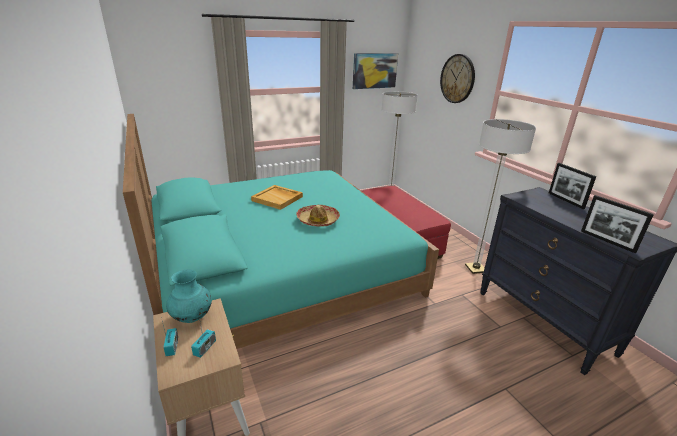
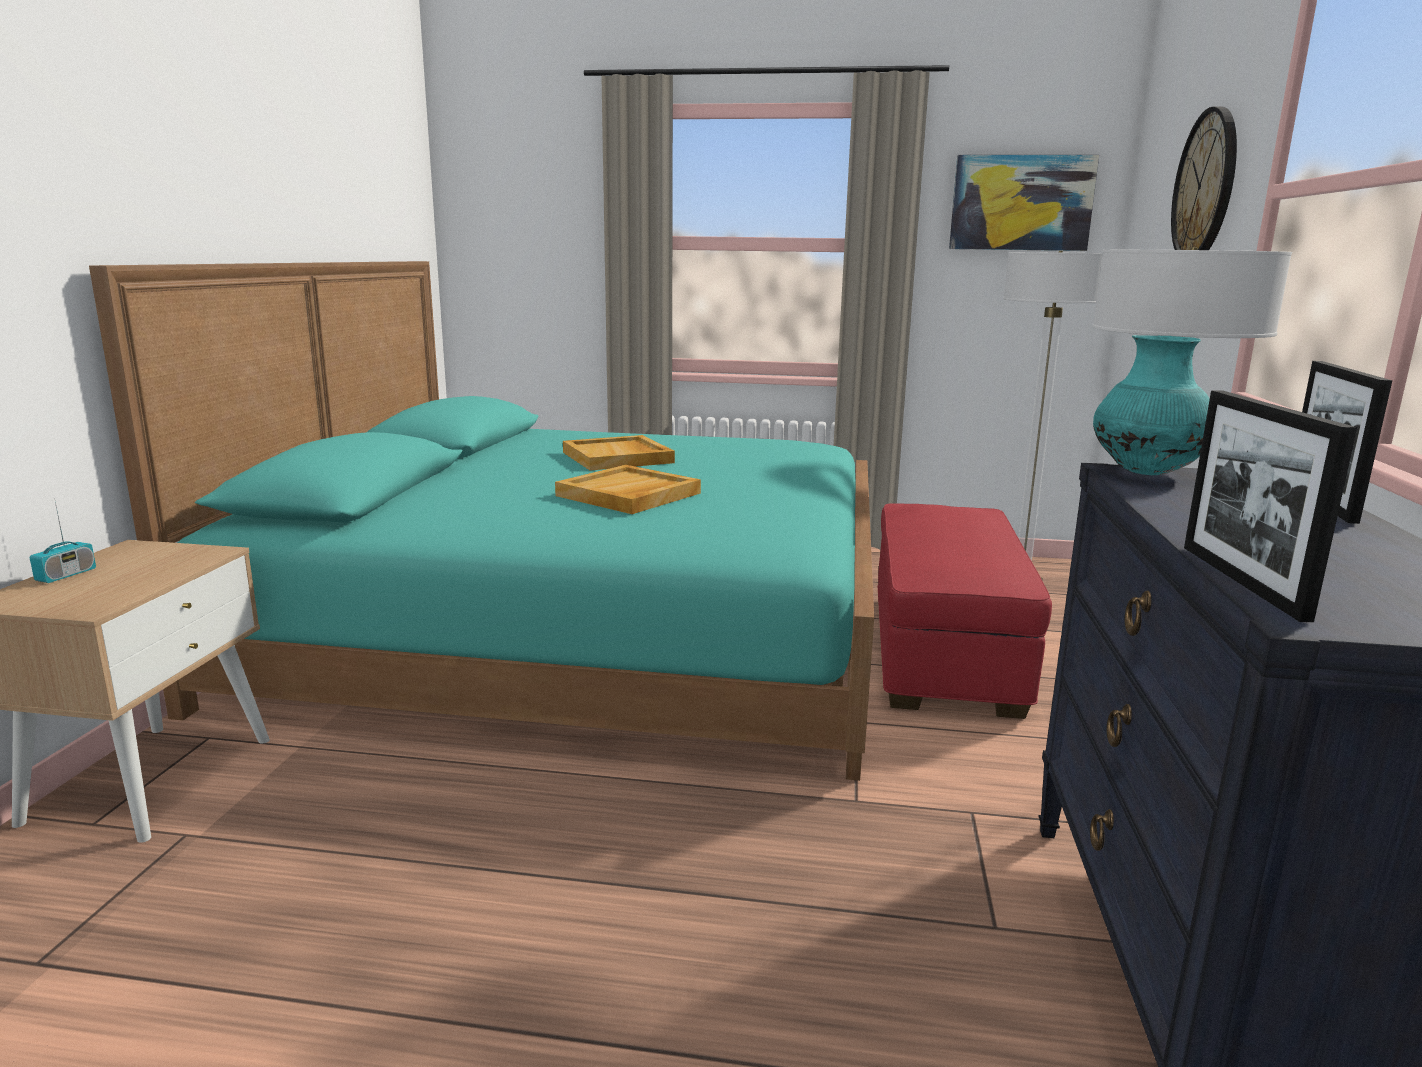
camera: 35 degrees right, 10 degrees down
turquoise vase [166,269,212,323] -> turquoise vase moved to [1093,335,1210,475]
radio [191,318,216,358] -> none
hat [297,205,340,227] -> beige tray [555,465,701,514]

